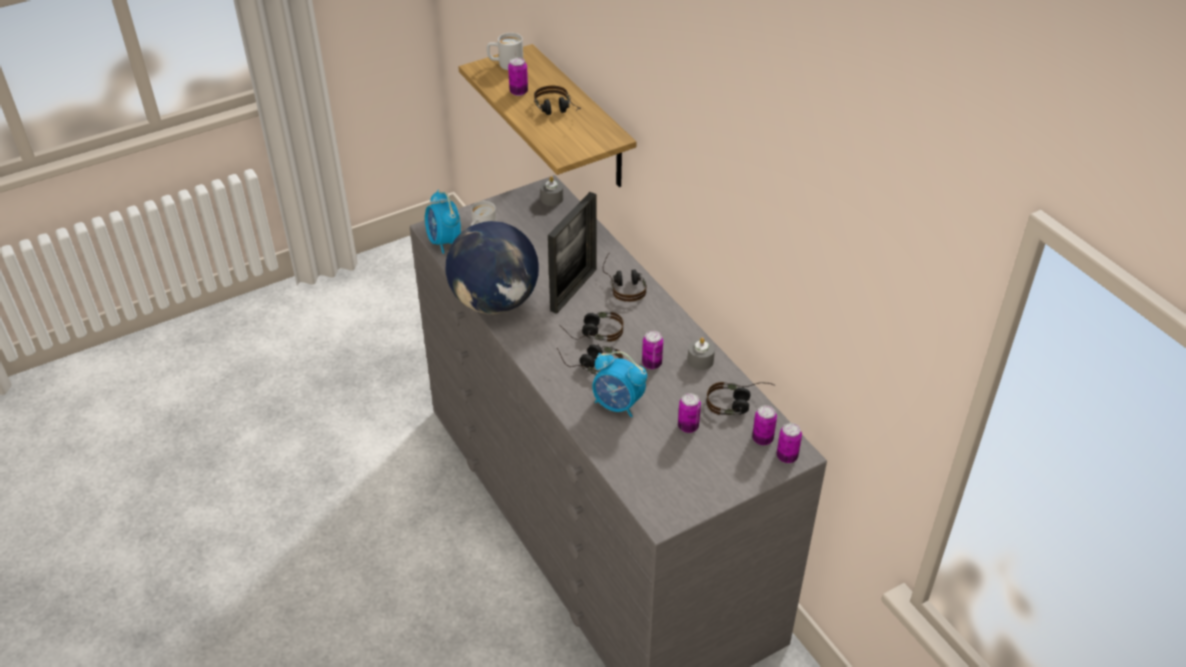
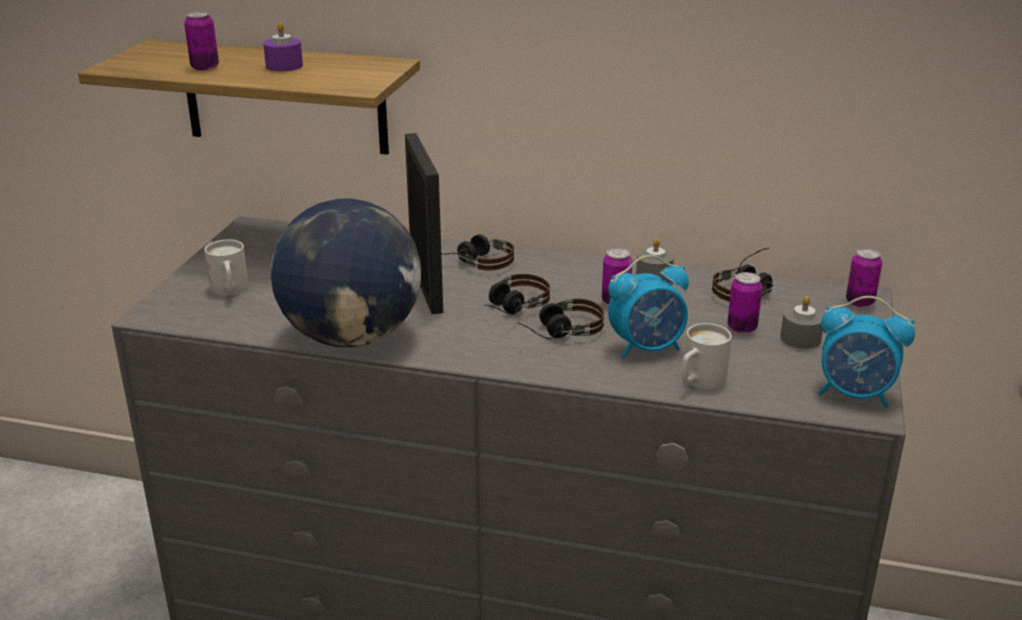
camera: 45 degrees left, 15 degrees down
alarm clock [425,190,461,254] -> alarm clock moved to [818,296,915,408]
white mug [487,33,523,70] -> white mug moved to [681,323,732,389]
headphones [534,85,581,115] -> purple candle [263,22,303,71]
grey candle [540,176,563,206] -> grey candle moved to [780,296,824,349]
can [752,405,777,445] -> none

